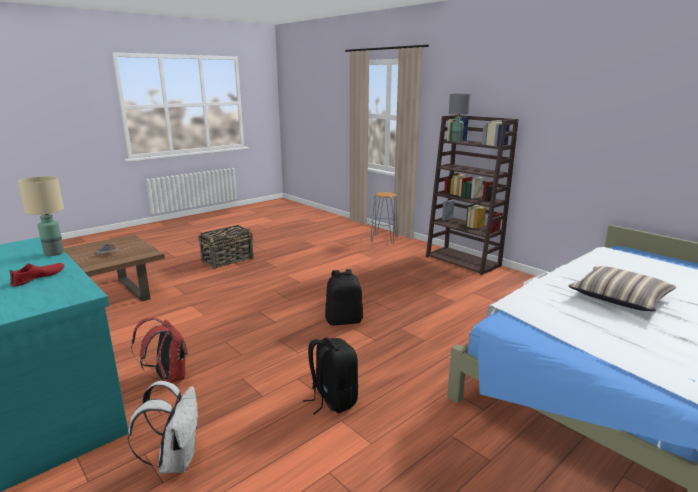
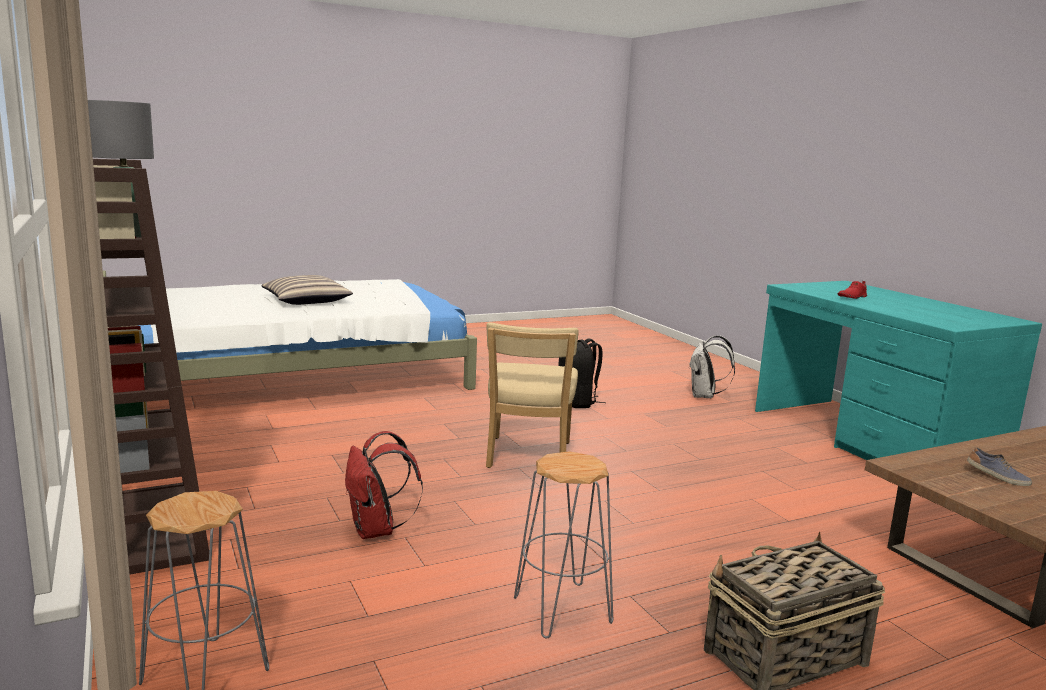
camera: 165 degrees left, 5 degrees down
beige table lamp [18,176,64,256] -> none
red backpack [131,318,188,383] -> red backpack moved to [345,431,423,539]
black backpack [325,269,363,326] -> beige chair [486,322,579,468]
none -> grey stool [514,451,613,639]

